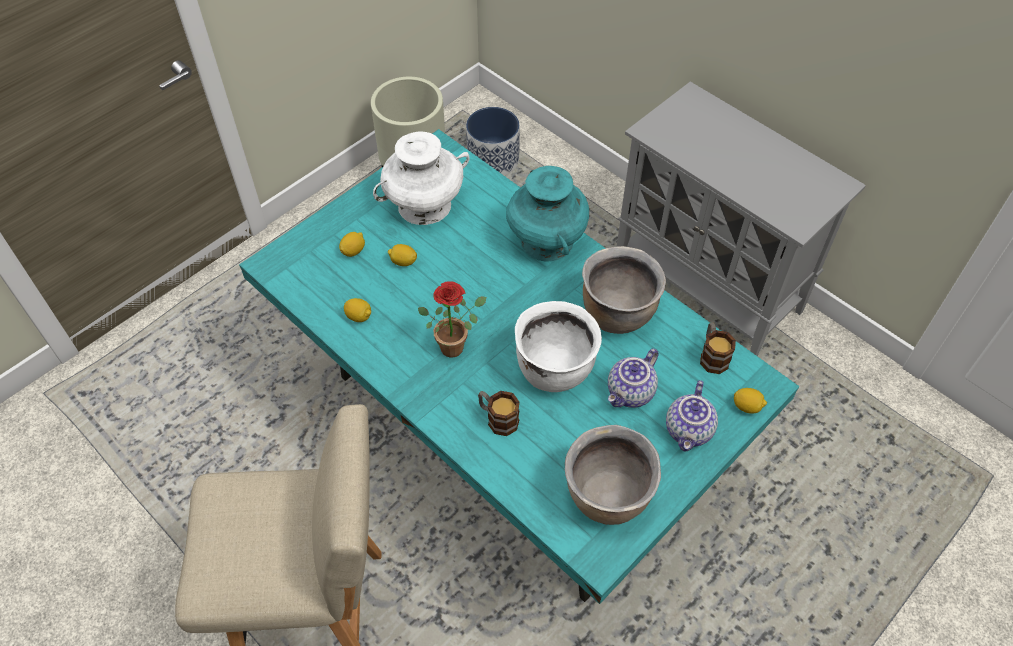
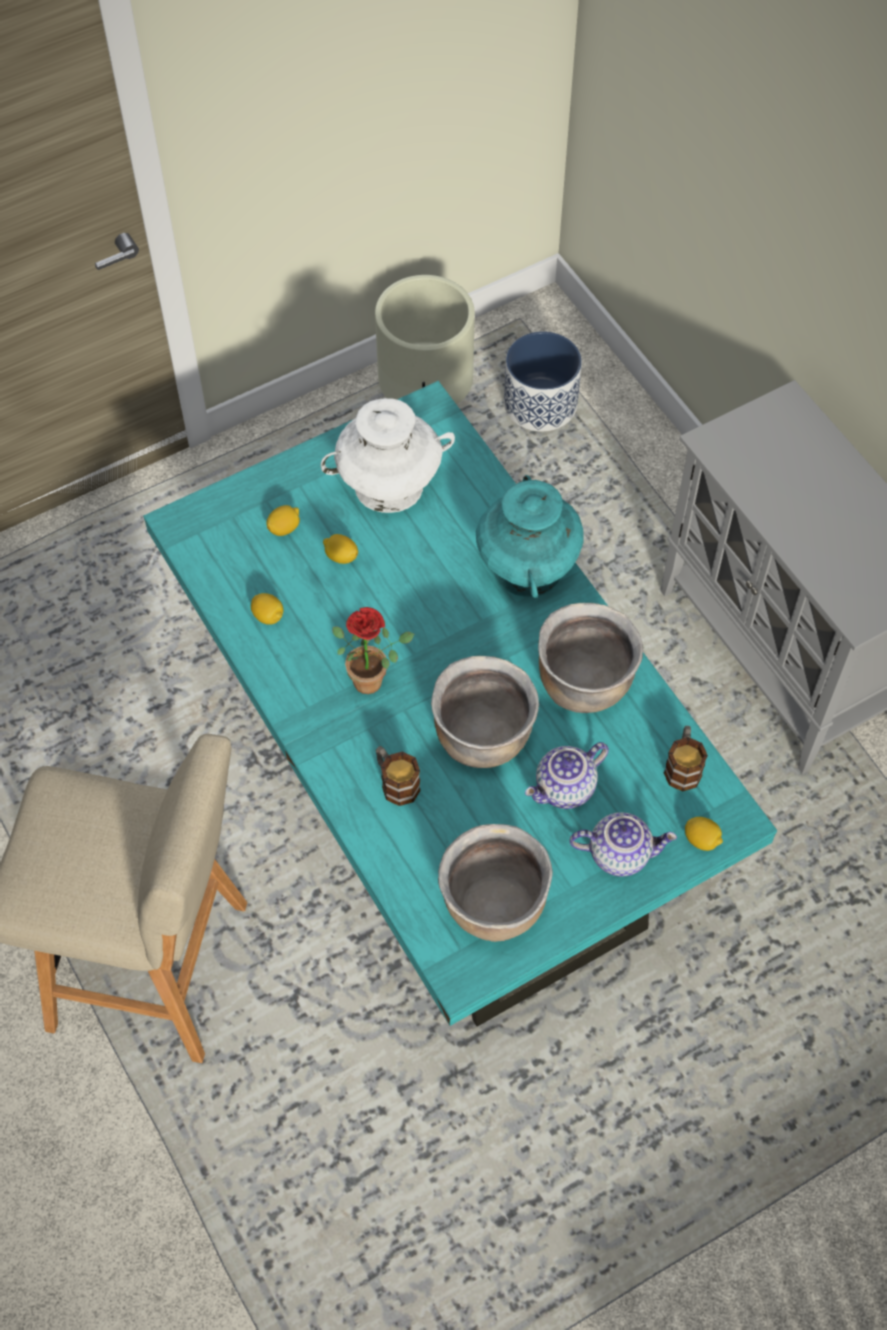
camera: 15 degrees right, 5 degrees up
white cooking pot [515,301,602,392] -> brown cooking pot [431,656,539,768]
teapot [666,380,718,451] -> teapot turned 120 degrees counterclockwise [570,812,677,877]

